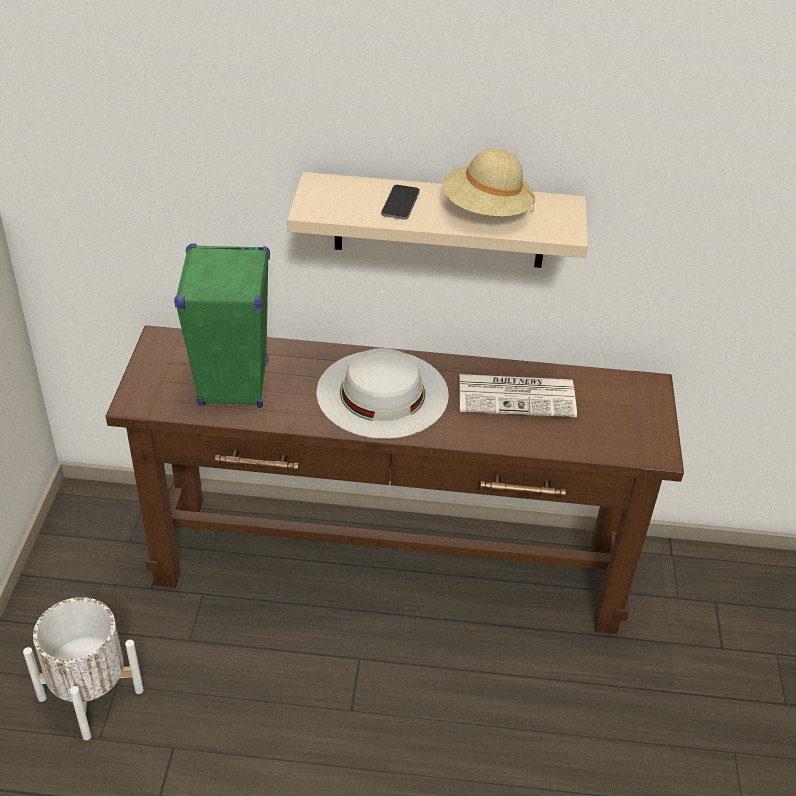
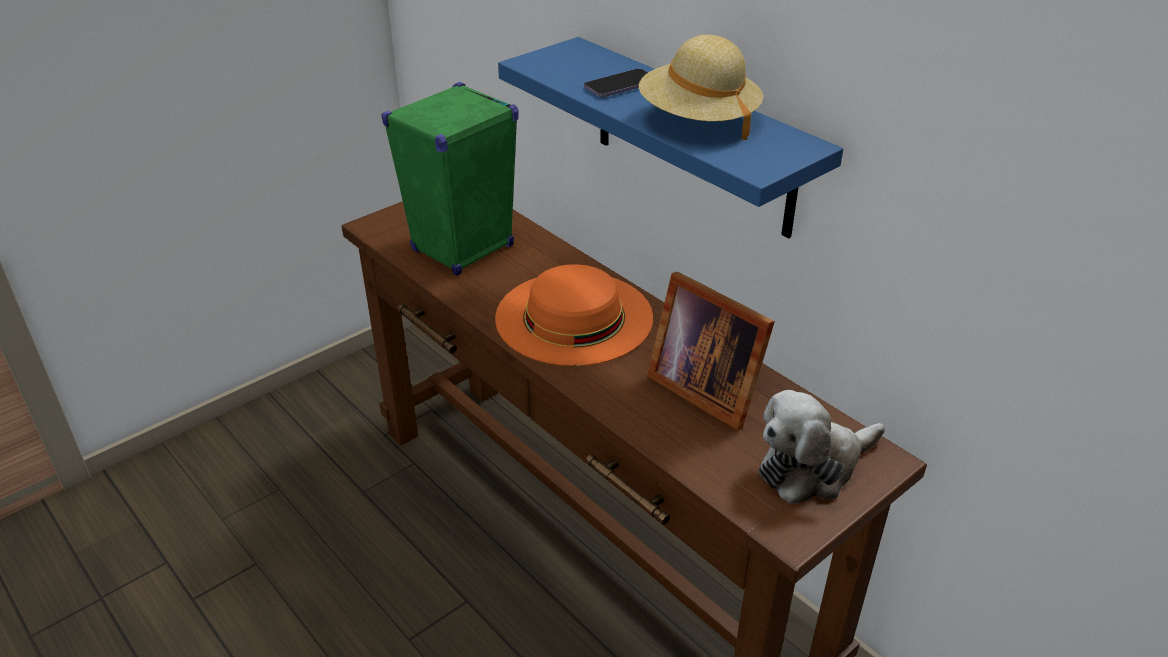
camera: 45 degrees right, 5 degrees down
white planter [23,597,144,740] -> none
beige shelf [287,172,588,268] -> blue shelf [498,37,843,238]
white hat [317,348,449,439] -> orange hat [495,264,653,366]
newspaper [459,374,577,417] -> picture frame [647,272,775,431]
none -> plush toy [759,390,885,504]

